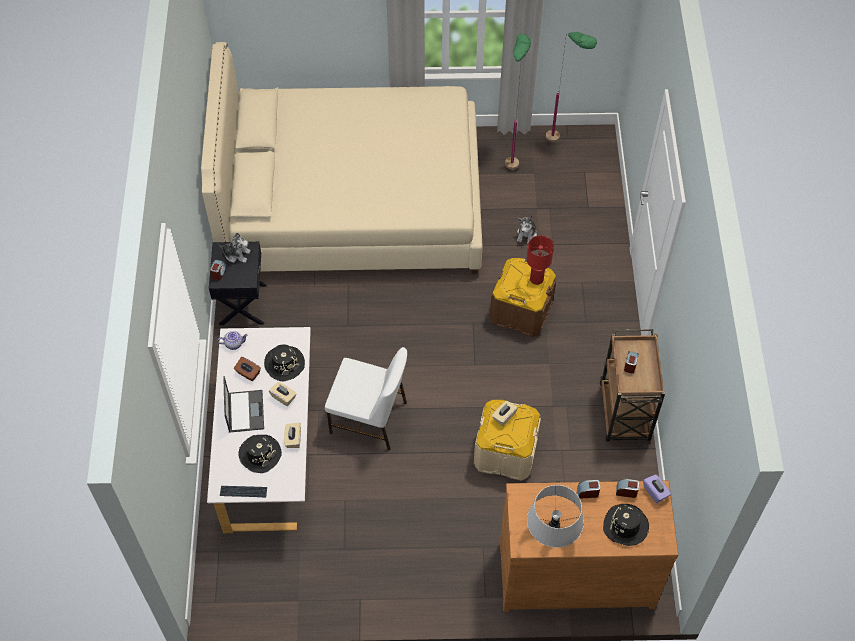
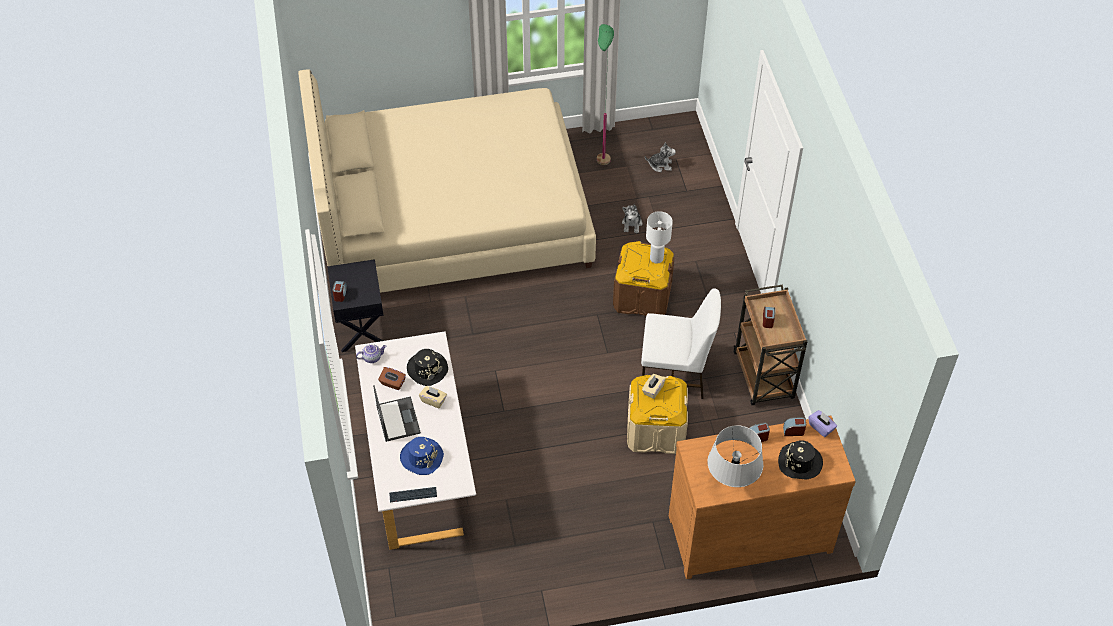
camera: 10 degrees left, 5 degrees down
plush toy [218,233,251,263] -> plush toy moved to [645,142,676,172]
black hat [238,435,282,473] -> blue hat [400,437,444,475]
beige tissue box [284,422,301,448] -> none
white chair [325,347,407,450] -> white chair moved to [641,288,721,399]
red table lamp [527,235,554,285] -> white table lamp [646,211,673,264]
green floor lamp [546,32,597,142] -> none

